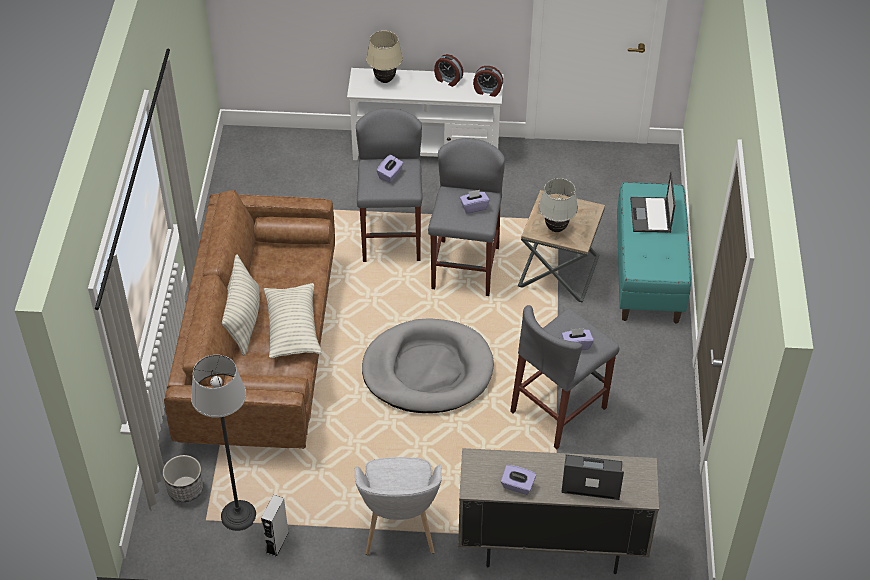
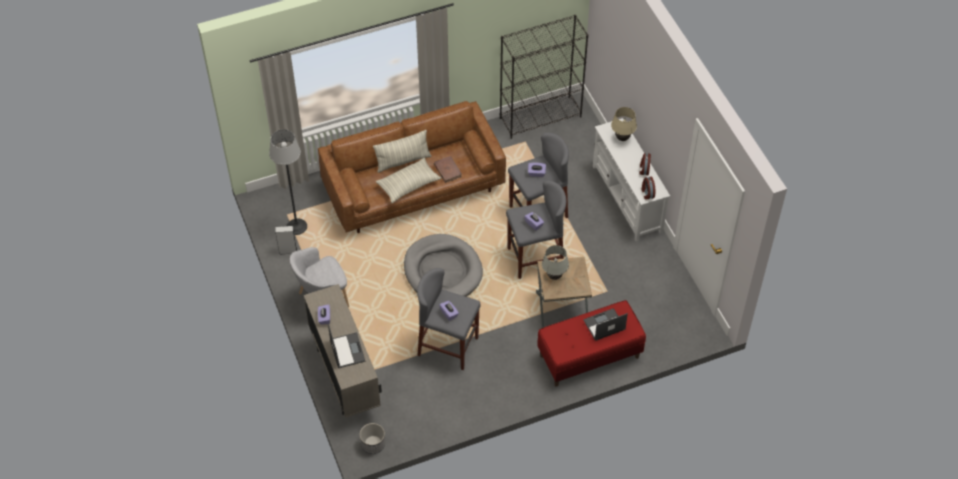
camera: 65 degrees right, 5 degrees up
planter [163,455,203,502] -> planter moved to [359,423,385,454]
turquoise bench [617,182,691,323] -> red bench [537,300,646,387]
none -> brown book [434,156,462,183]
none -> black bookcase [500,15,588,139]

